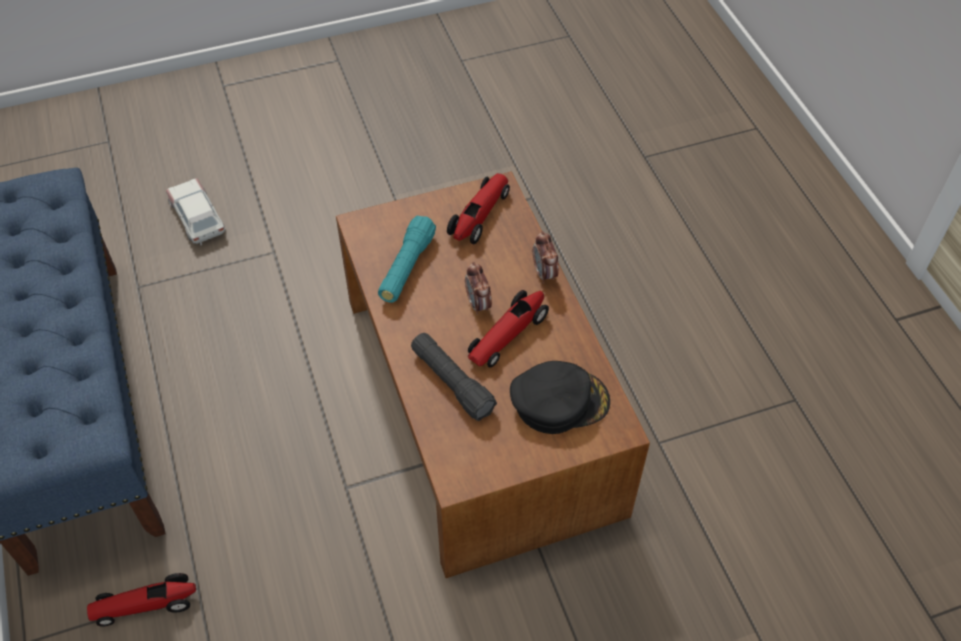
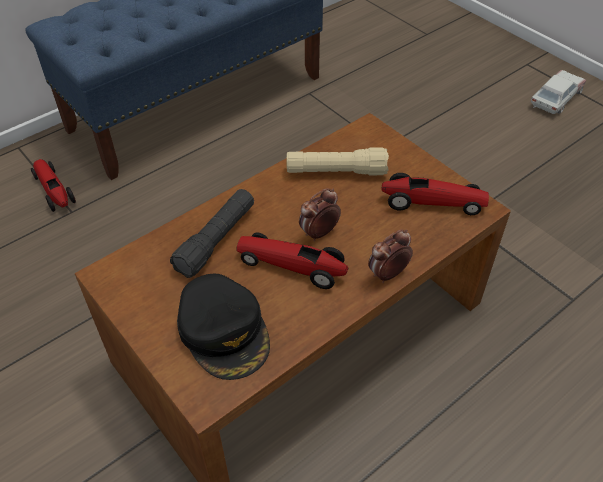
camera: 70 degrees right, 5 degrees down
toy car [166,178,225,246] -> toy car moved to [531,70,586,114]
turquoise flashlight [378,216,436,303] -> beige flashlight [286,148,389,175]

